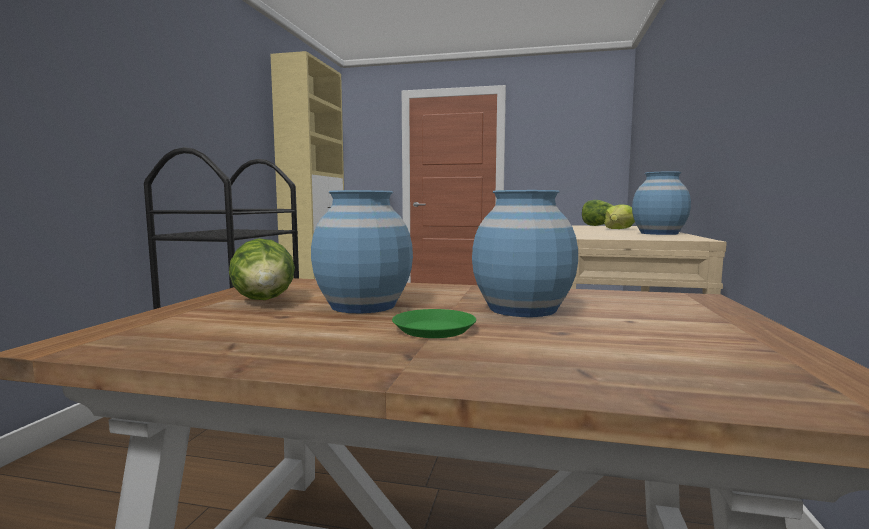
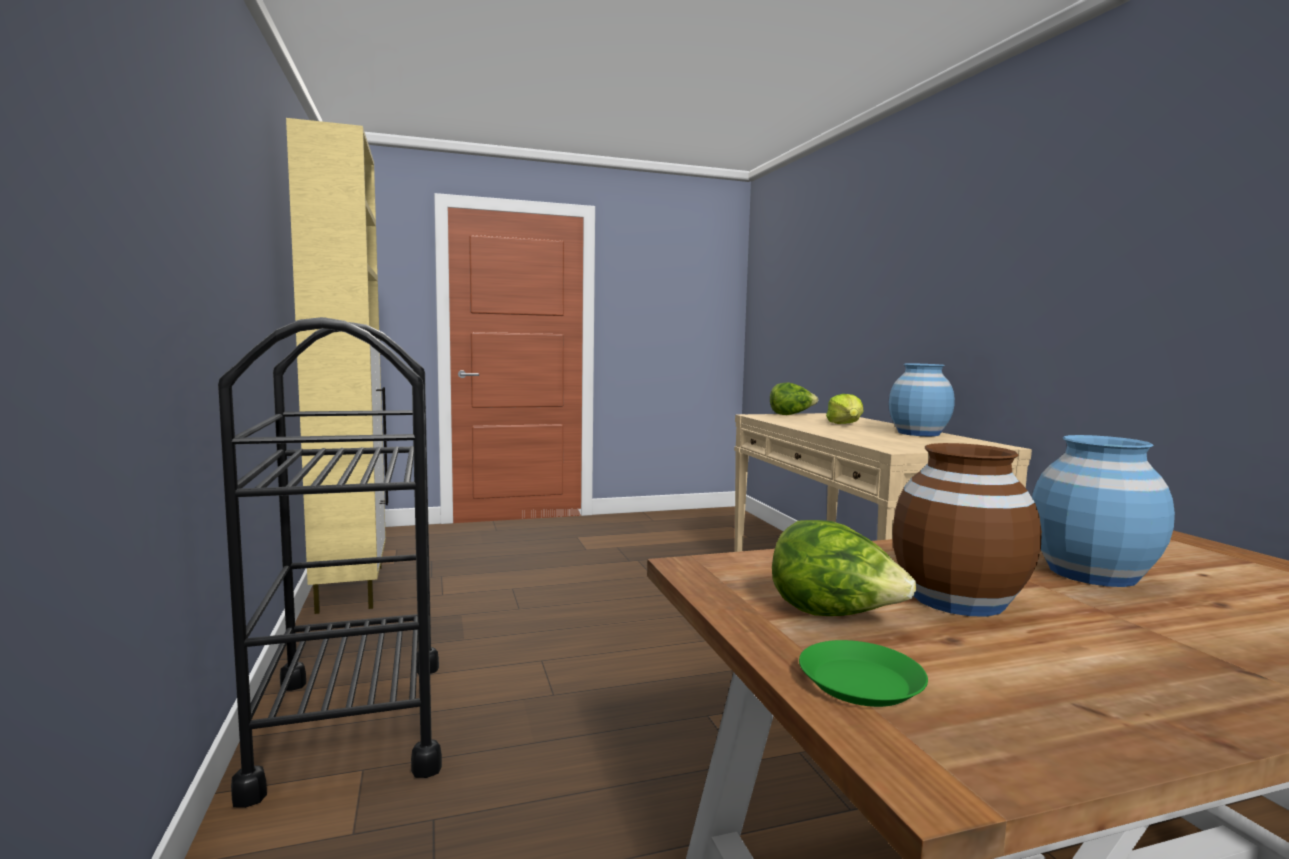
camera: 30 degrees left, 0 degrees up
blue vase [311,190,413,313] -> brown vase [892,443,1042,616]
green plate [392,309,476,338] -> green plate moved to [799,640,928,707]

